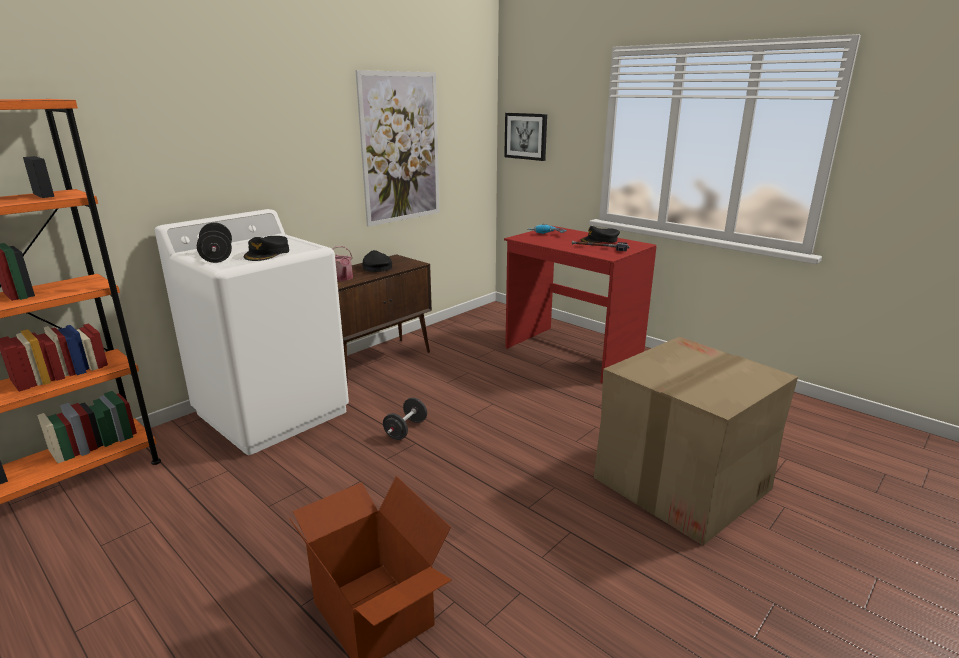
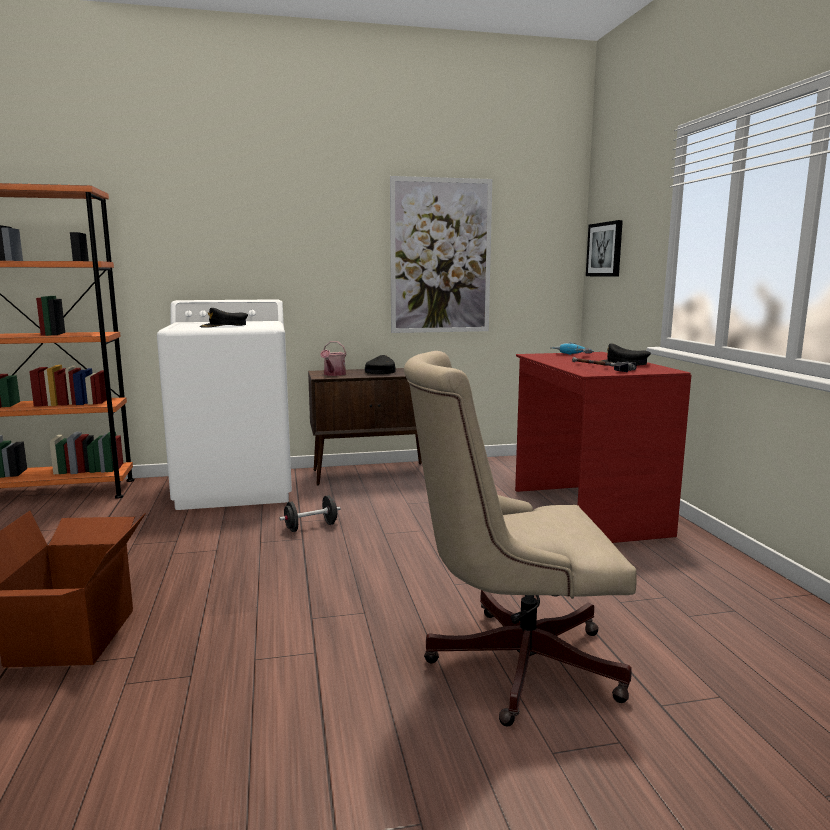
camera: 35 degrees right, 10 degrees down
black dumbbell [197,222,232,263] -> none
cardboard box [594,337,798,545] -> beige office chair [404,351,637,727]

